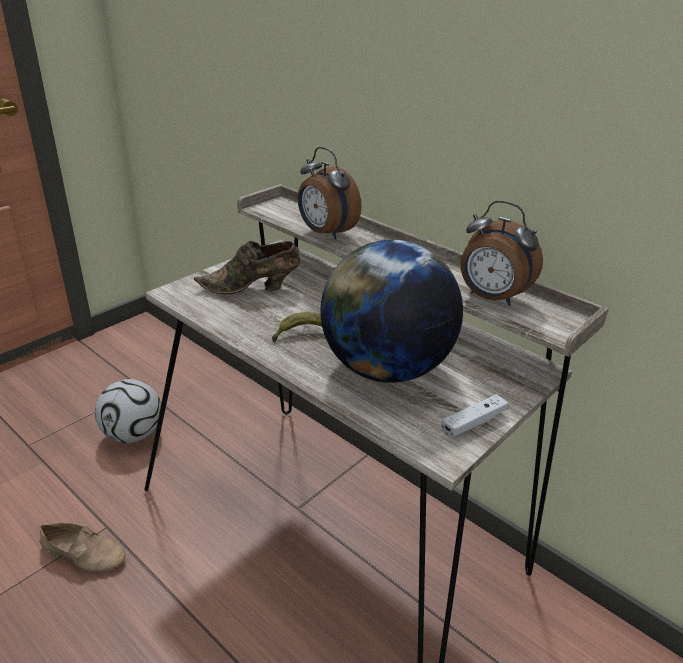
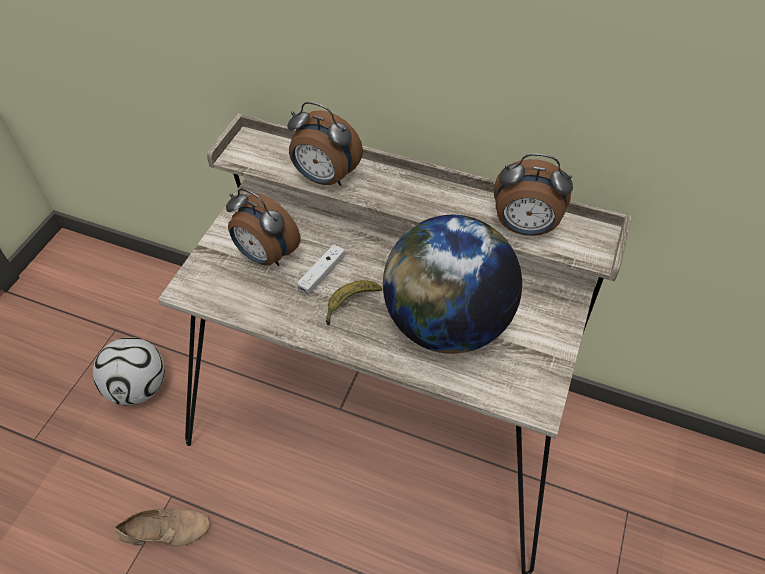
camera: 20 degrees left, 20 degrees up
brown shoe [194,241,300,294] -> alarm clock [226,188,301,266]
white game controller [442,394,508,438] -> white game controller moved to [297,244,345,295]

